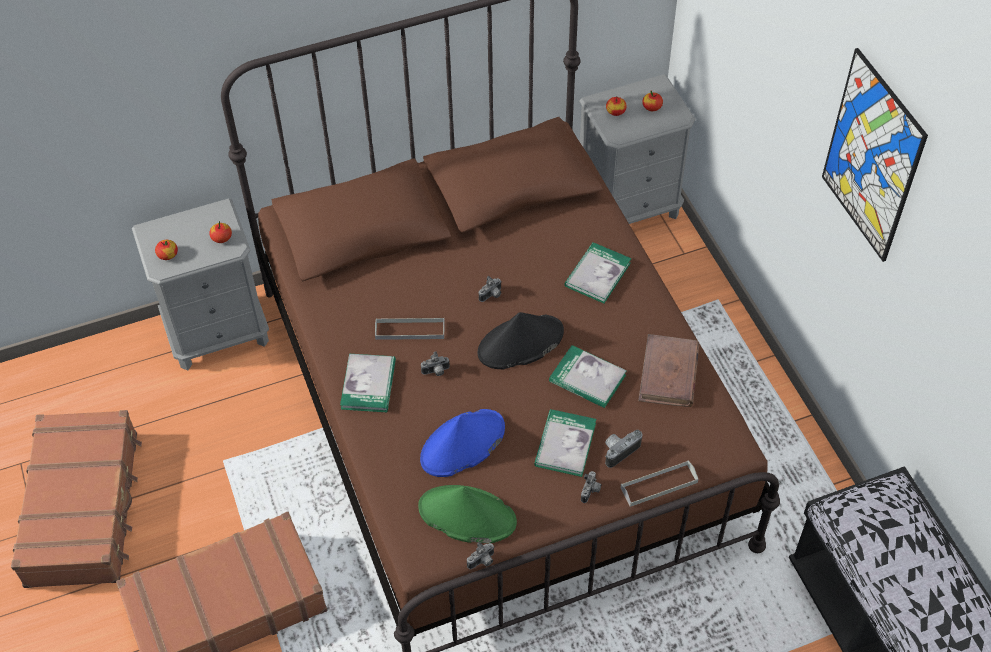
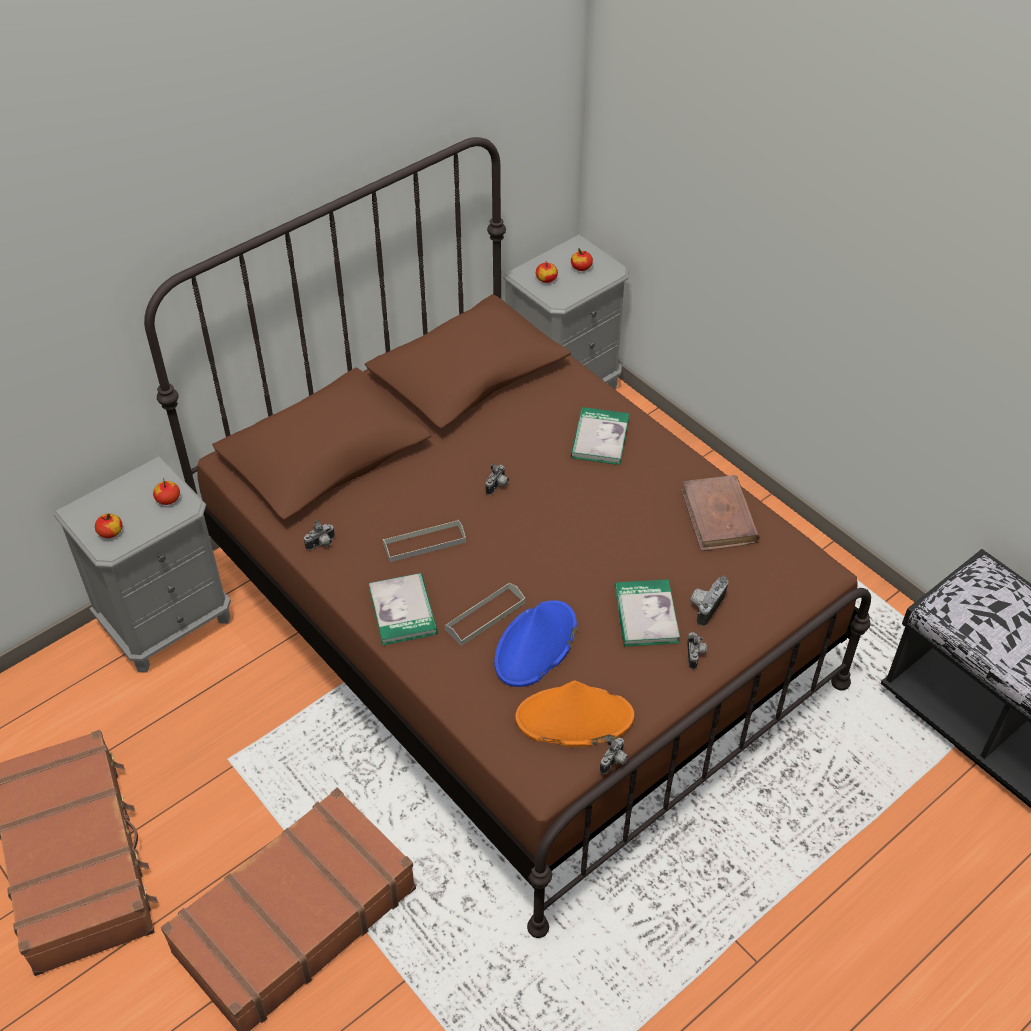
camera: 20 degrees left, 5 degrees down
green hat [418,485,517,543] -> orange hat [515,681,634,747]
camera [421,351,450,376] -> camera moved to [304,520,335,550]
black hat [477,312,564,369] -> none
book [549,345,627,408] -> none
grey tray [620,461,698,507] -> grey tray moved to [445,583,525,646]
picture [822,48,928,262] -> none

